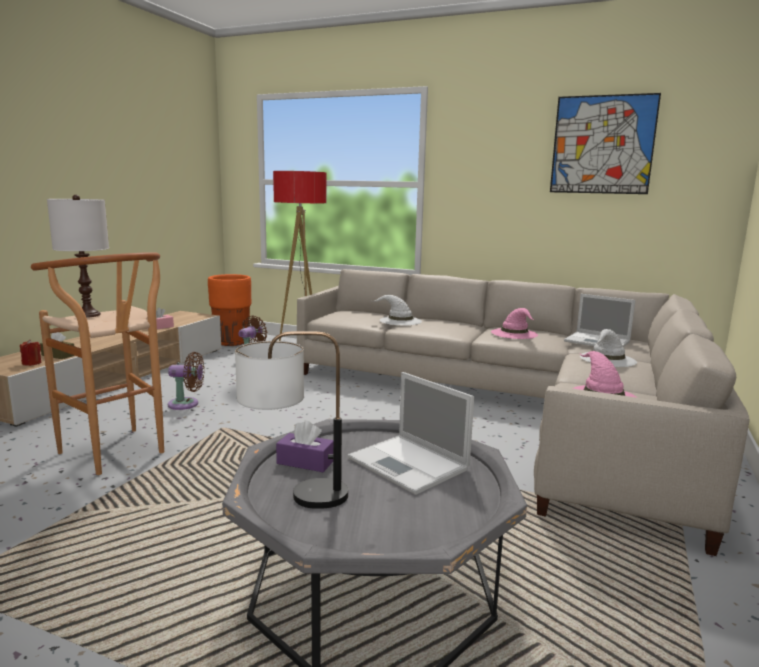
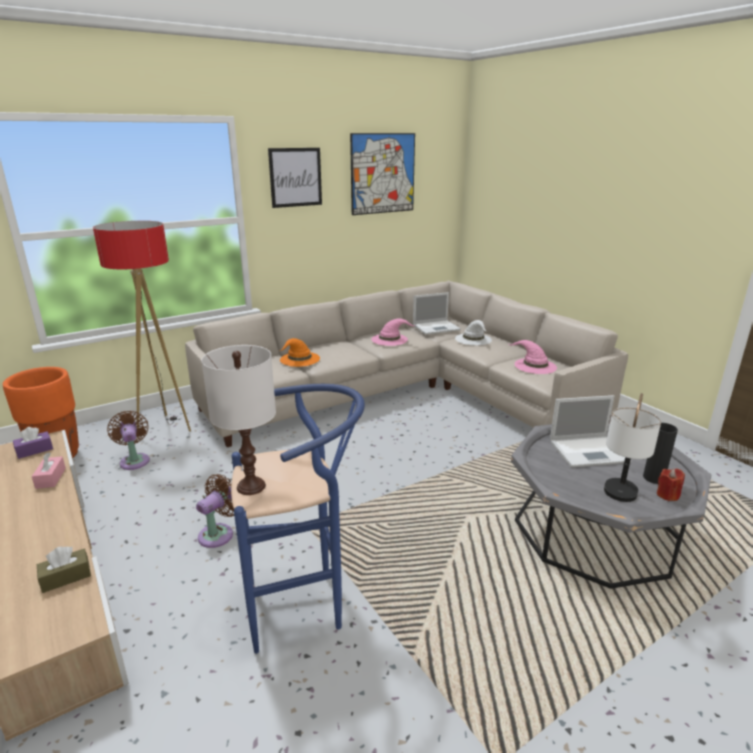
camera: 55 degrees left, 10 degrees up
red candle [20,340,42,366] -> red candle moved to [657,469,685,501]
brown stool [31,252,164,475] -> blue stool [231,384,365,654]
purple tissue box [276,421,333,472] -> purple tissue box moved to [13,427,53,459]
white hat [372,295,422,325] -> orange hat [280,338,320,367]
none -> picture [268,148,322,208]
none -> black vase [643,423,678,484]

